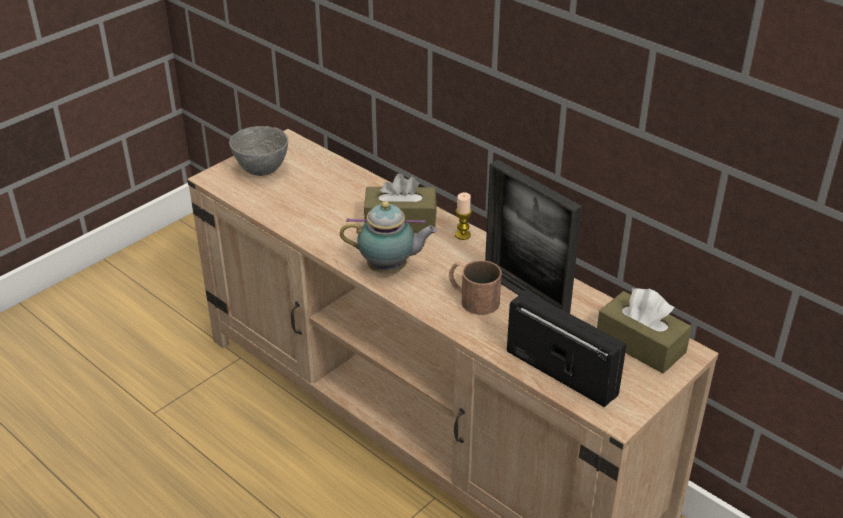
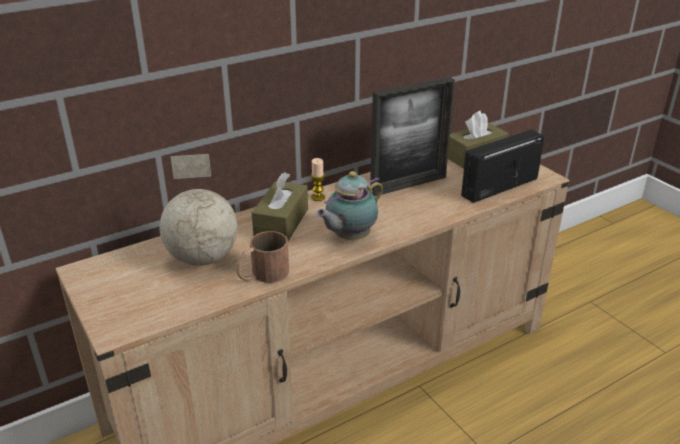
camera: 75 degrees left, 5 degrees down
grey bowl [229,126,288,176] -> none
teapot [340,201,437,273] -> teapot turned 150 degrees counterclockwise [316,171,383,240]
brown mug [449,260,502,315] -> brown mug moved to [236,231,289,283]
none -> globe [160,154,238,266]

